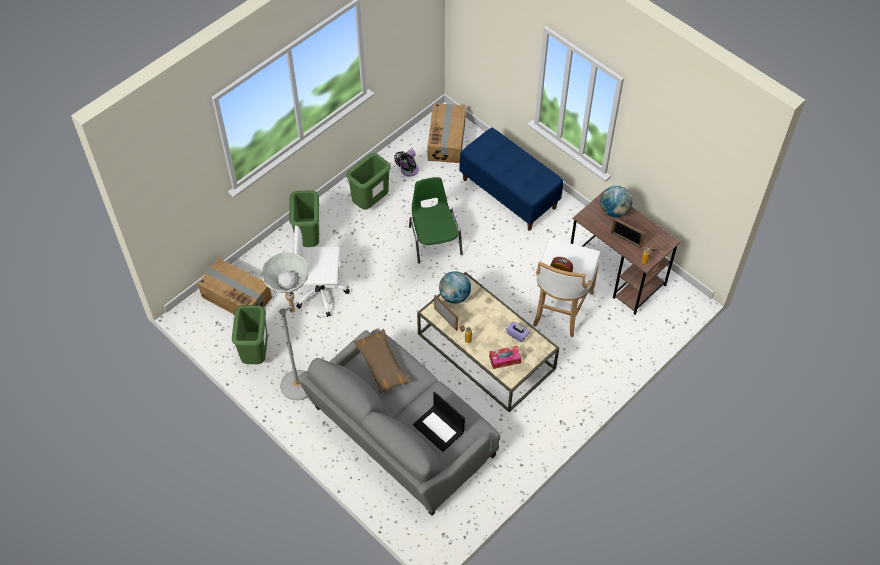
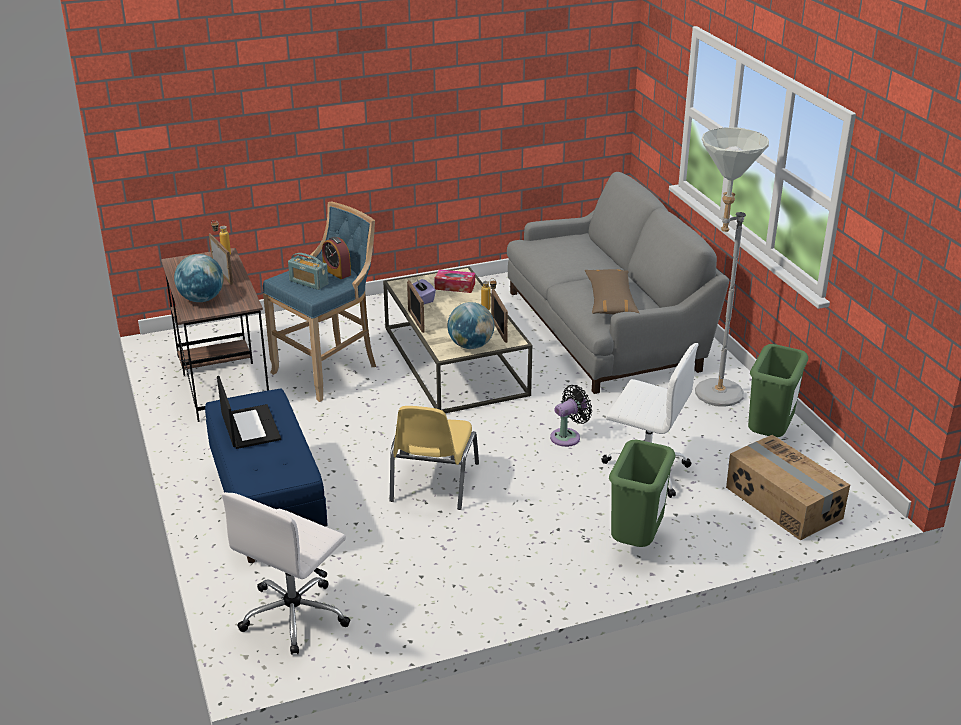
camera: 155 degrees left, 25 degrees down
green trash can [346,153,391,210] -> none
black fan [394,149,419,177] -> black fan moved to [550,385,592,447]
green chair [409,177,463,264] -> yellow chair [390,406,479,510]
laptop [413,392,465,452] -> laptop moved to [217,376,281,449]
cardboard box [427,103,466,163] -> white office chair [222,492,350,655]
white stool [533,238,601,337] -> blue stool [263,201,376,402]
none -> radio [288,253,328,290]
none -> picture frame [407,280,425,333]

